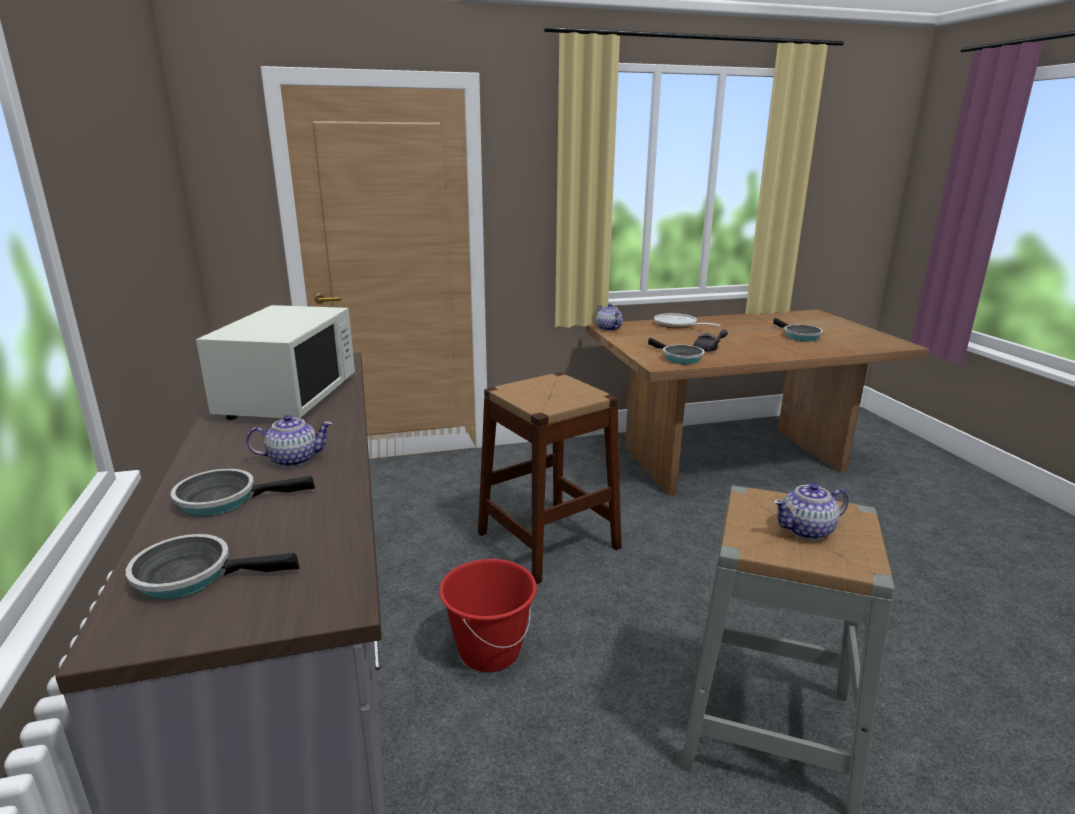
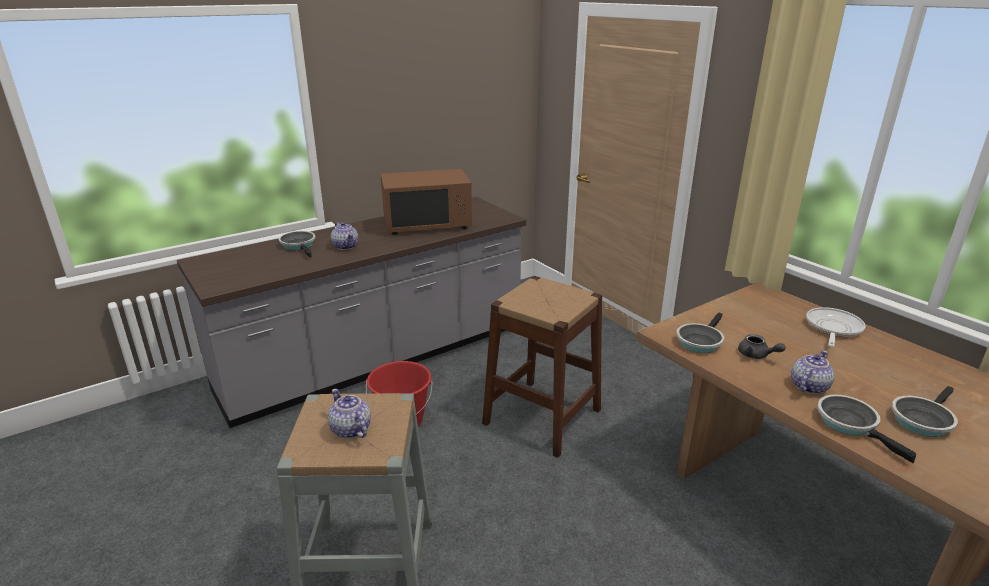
camera: 70 degrees right, 5 degrees up
frying pan [126,534,300,599] -> frying pan moved to [817,395,916,463]
white microwave [196,305,355,420] -> brown microwave [380,169,472,235]
teapot [596,303,623,331] -> teapot moved to [791,350,835,394]

